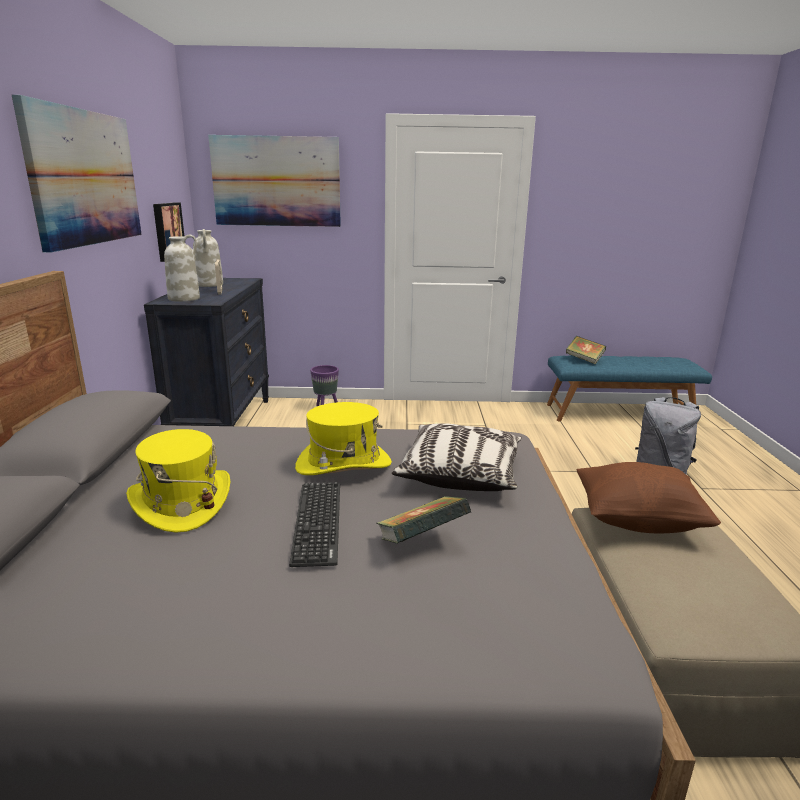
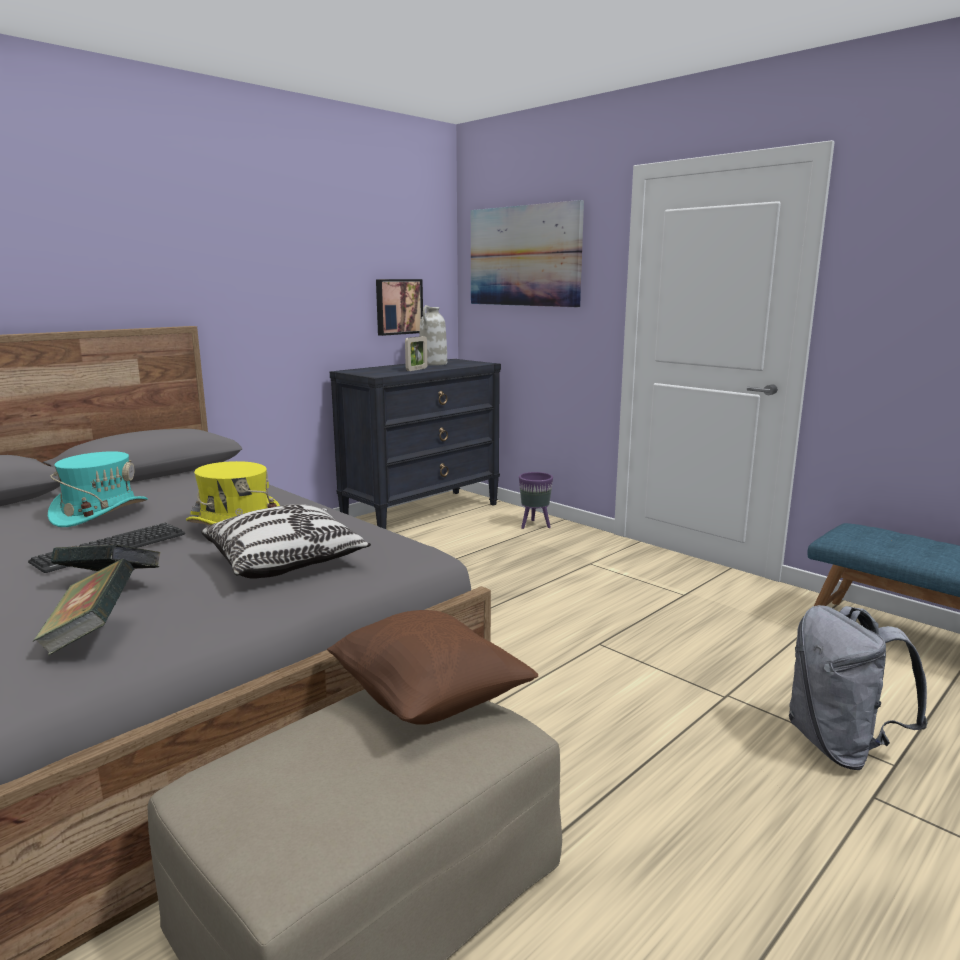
camera: 45 degrees right, 5 degrees down
picture [12,95,142,253] -> none
yellow hat [126,429,230,533] -> turquoise hat [48,451,148,527]
white vase [164,234,200,302] -> none
book [566,336,606,364] -> book moved to [33,559,134,655]

